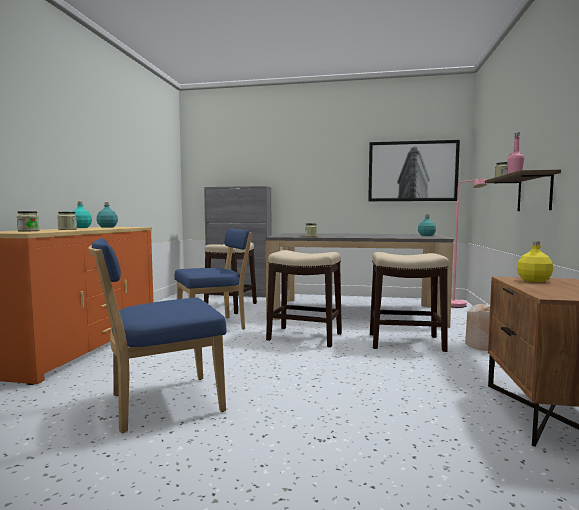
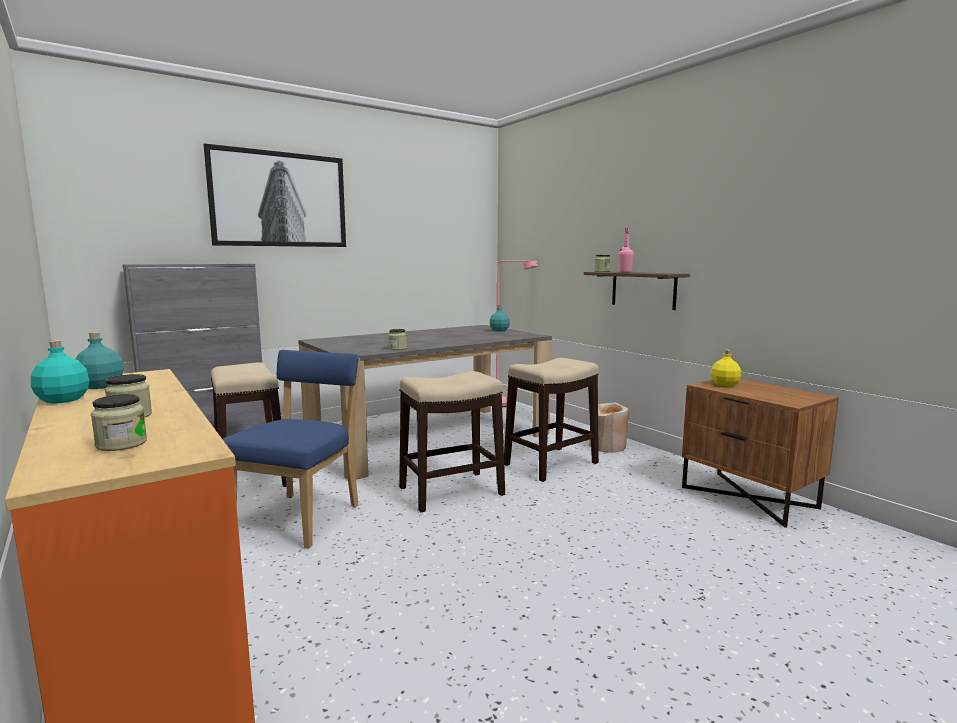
camera: 45 degrees left, 5 degrees up
blue chair [88,238,226,433] -> none
picture [368,140,460,201] -> picture moved to [204,143,346,247]

